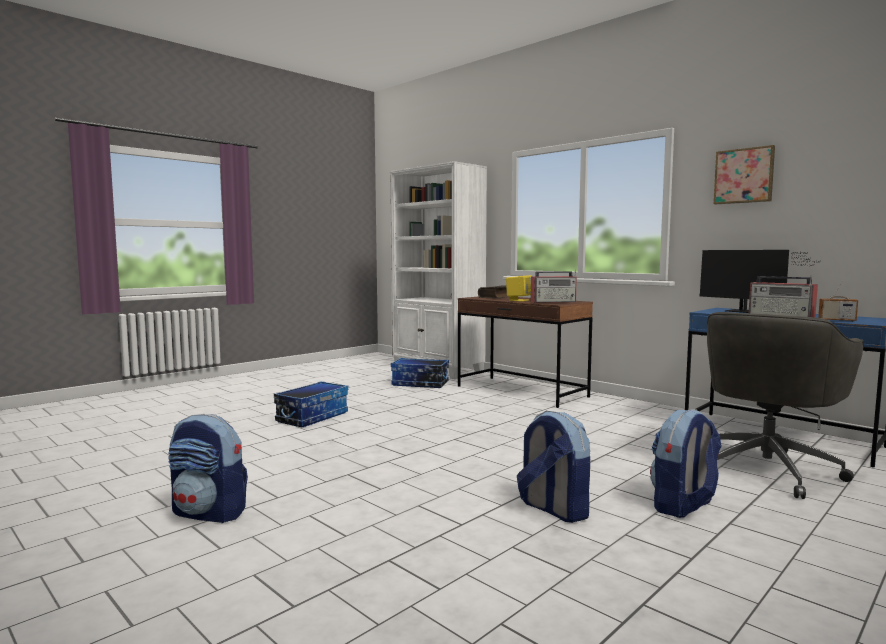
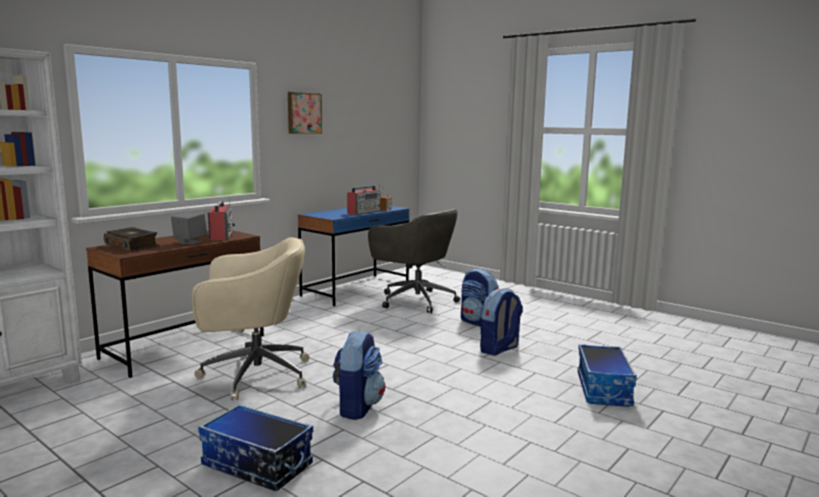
camera: 95 degrees left, 5 degrees up
backpack [168,414,248,523] -> backpack moved to [333,330,386,420]
storage box [391,358,449,388] -> storage box moved to [578,344,637,407]
yellow speaker [506,275,531,301] -> grey speaker [171,211,207,245]
monitor [699,250,819,313] -> none
none -> beige office chair [192,237,309,400]

